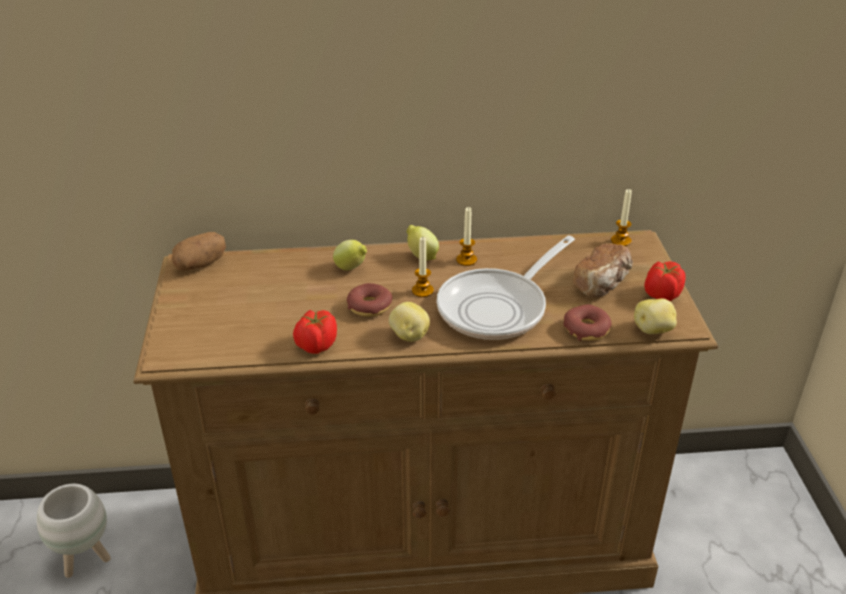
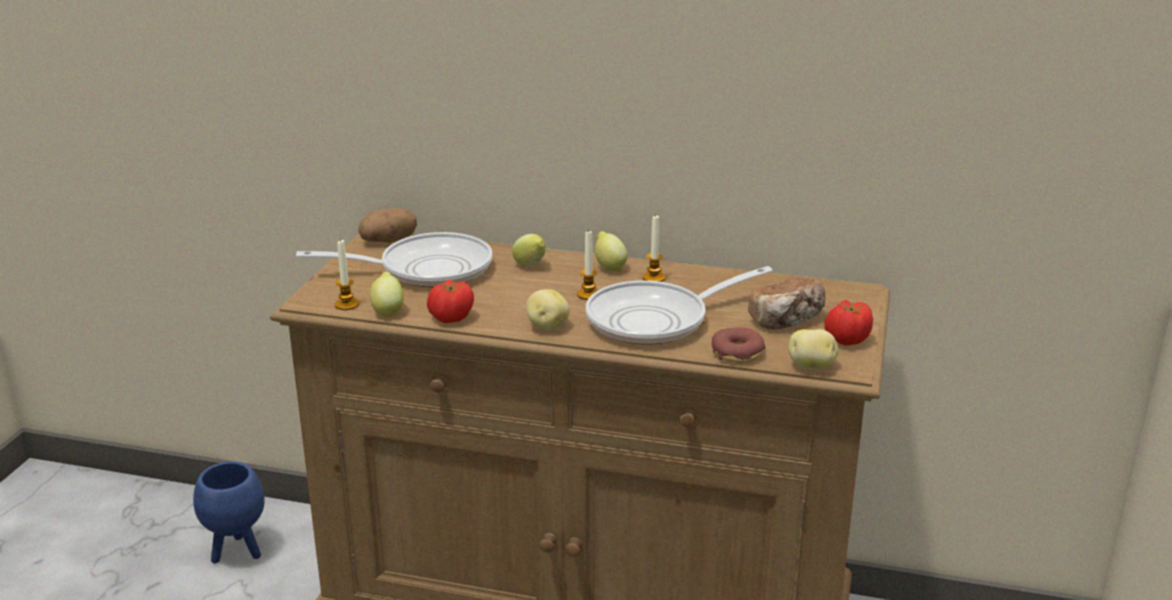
camera: 20 degrees right, 10 degrees down
white planter [37,484,111,578] -> blue planter [193,461,265,563]
donut [347,283,392,317] -> none
candle [611,189,632,246] -> candle moved to [335,239,359,310]
none -> frying pan [296,232,492,287]
none -> lemon [370,272,404,318]

